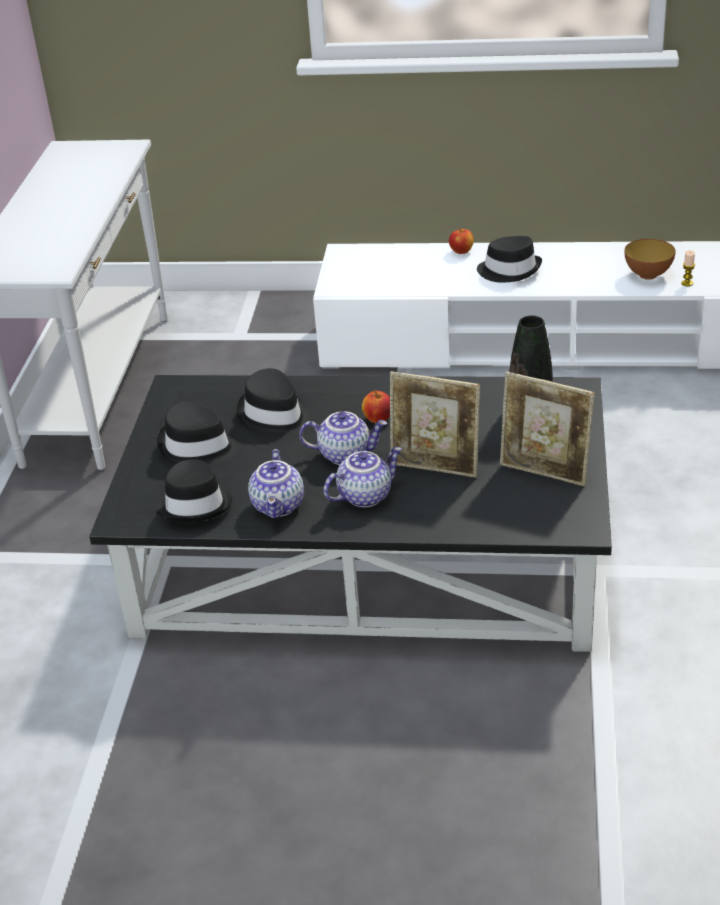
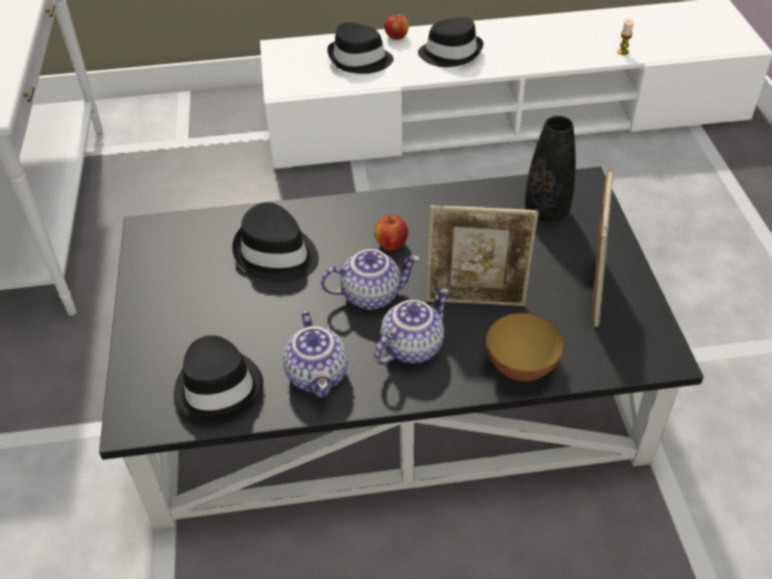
camera: 15 degrees left, 10 degrees up
black hat [157,402,240,466] -> black hat moved to [327,22,394,74]
picture frame [500,372,595,486] -> picture frame turned 90 degrees counterclockwise [593,169,614,327]
bowl [624,239,676,280] -> bowl moved to [486,313,564,381]

